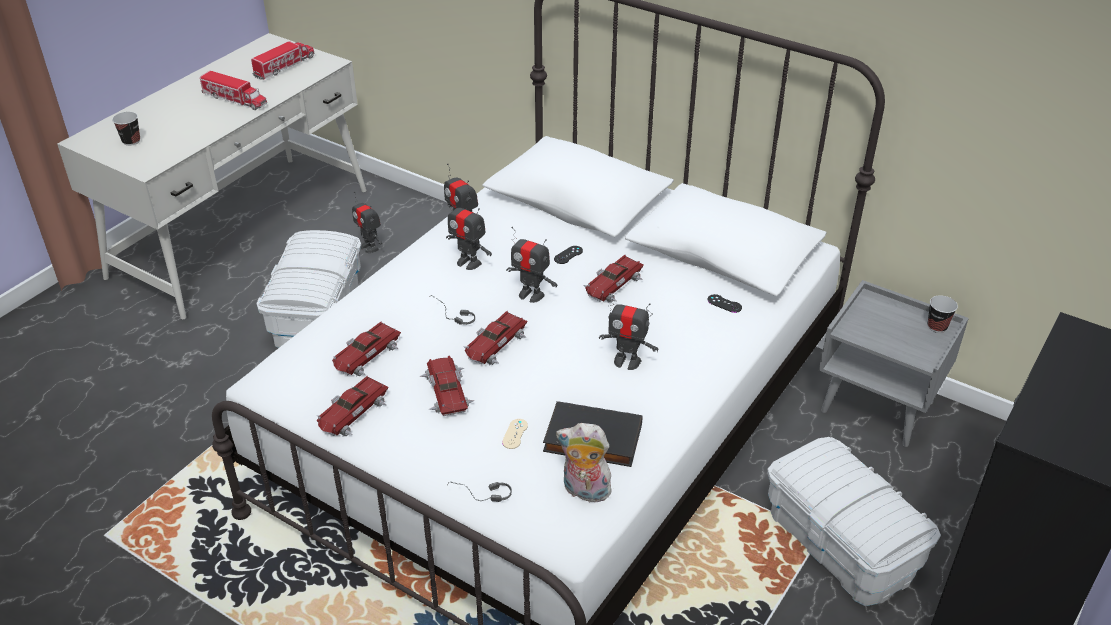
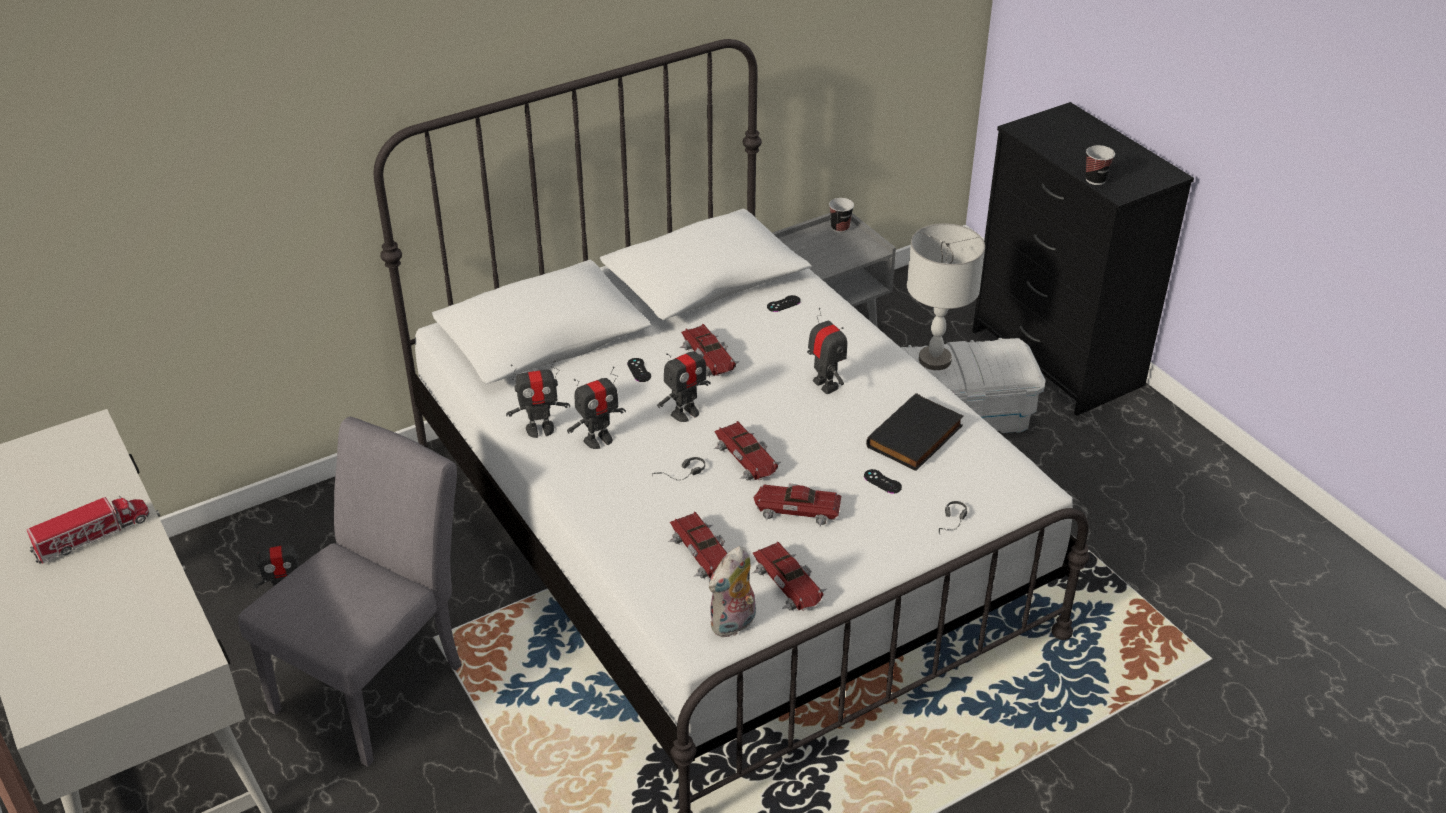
camera: 65 degrees left, 0 degrees up
cup [112,112,140,146] -> cup moved to [1085,145,1115,185]
toy truck [251,41,315,80] -> none
white storage box [256,230,361,348] -> grey chair [238,417,462,767]
beige game controller [502,419,528,449] -> black game controller [864,469,902,494]
plush toy [556,423,614,502] -> plush toy moved to [709,546,756,638]
toy robot [599,293,658,370] -> toy robot turned 75 degrees counterclockwise [807,308,847,394]
none -> grey table lamp [907,223,985,370]

